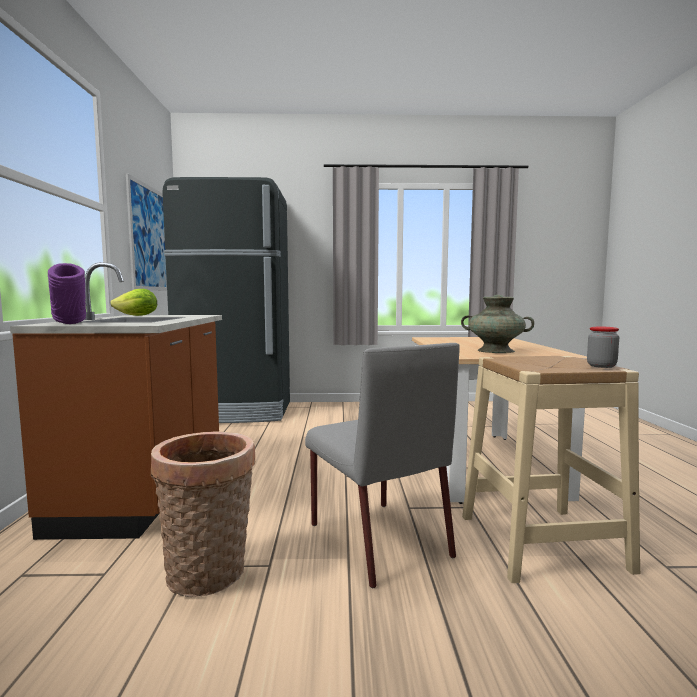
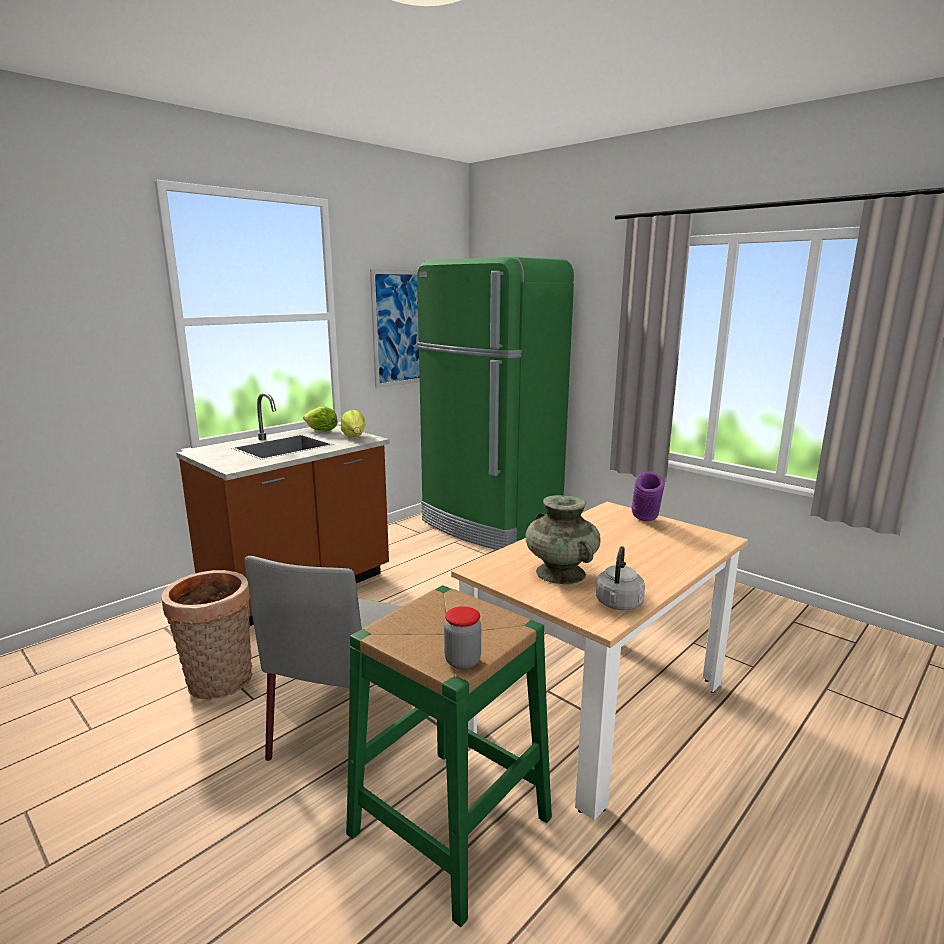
camera: 45 degrees right, 10 degrees up
purple vase [48,263,86,324] -> purple vase moved to [631,472,665,521]
black fridge [162,177,290,423] -> green fridge [417,257,574,550]
beige stool [462,356,640,583] -> green stool [346,585,552,927]
none -> lettuce [341,410,366,437]
none -> grey kettle [596,546,645,610]

